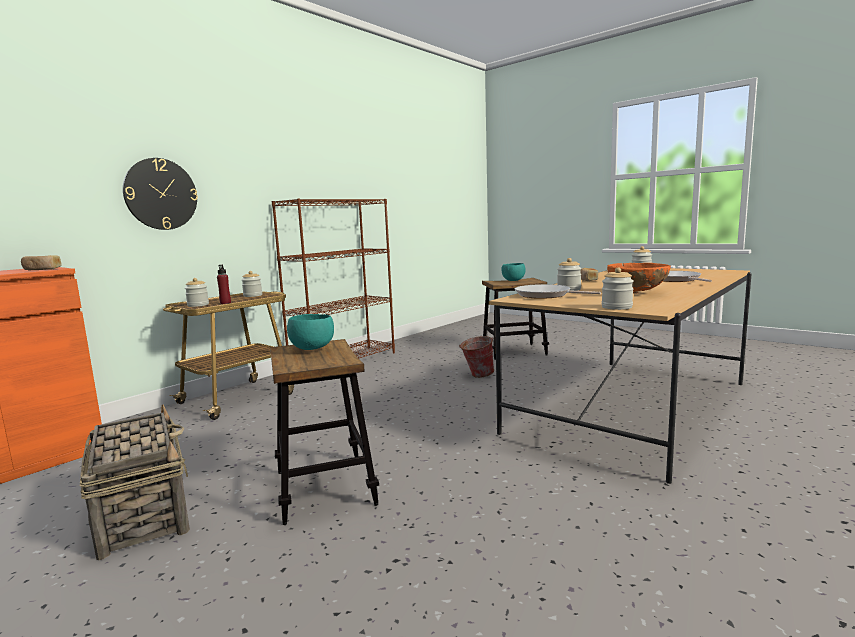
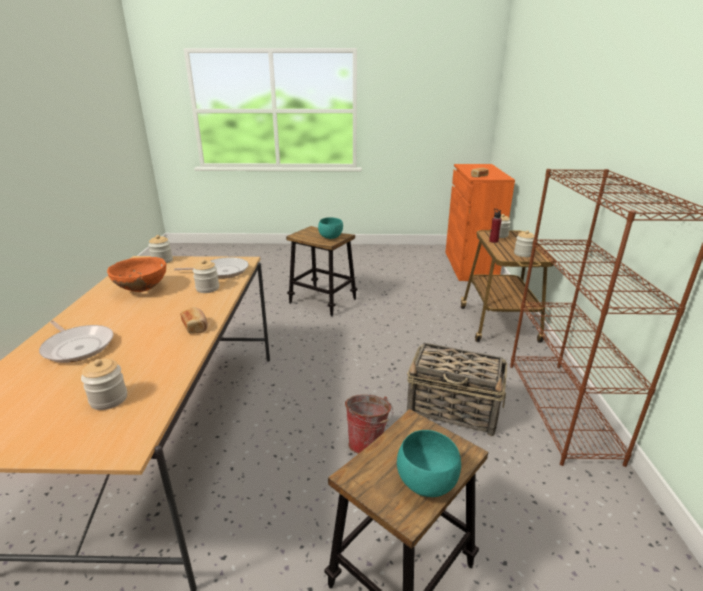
camera: 140 degrees right, 15 degrees up
basket [80,404,190,560] -> basket moved to [407,343,507,436]
wall clock [123,158,198,230] -> none

